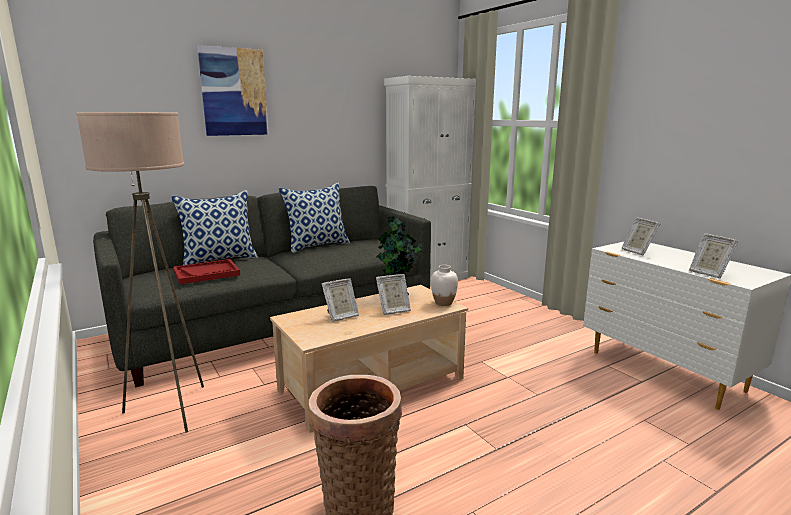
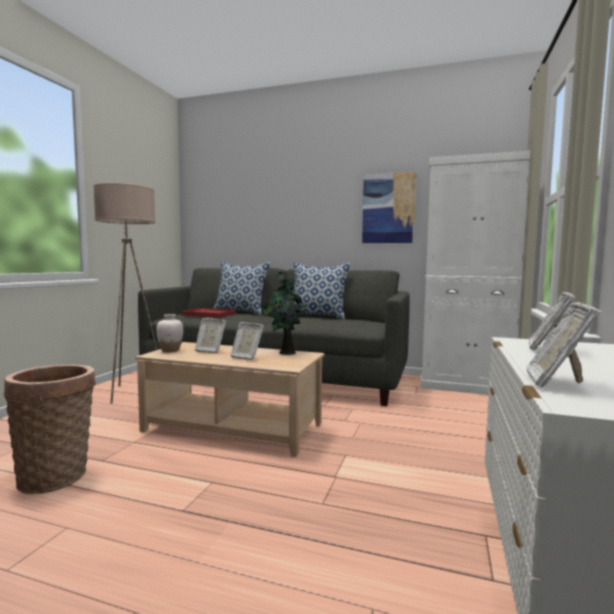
camera: 50 degrees right, 10 degrees down
picture [197,45,269,136] -> picture moved to [362,171,416,243]
white vase [431,265,458,306] -> white vase moved to [156,314,183,353]

